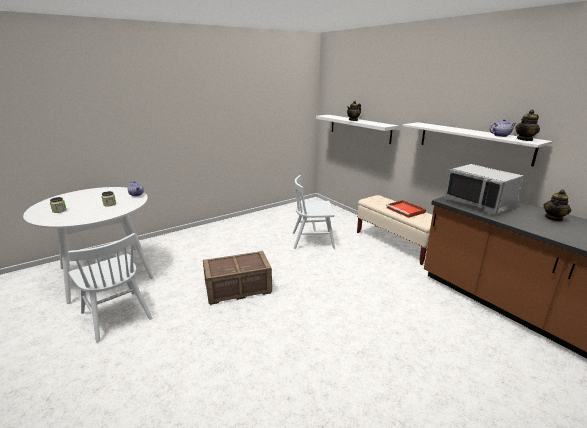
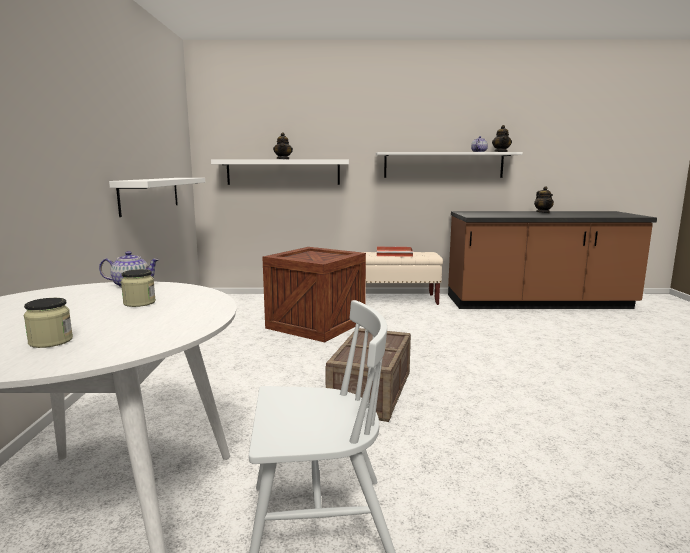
camera: 55 degrees left, 10 degrees down
white chair [293,175,335,249] -> crate [262,247,366,342]
grey microwave [445,164,524,215] -> none
none -> white shelf [109,178,205,217]

